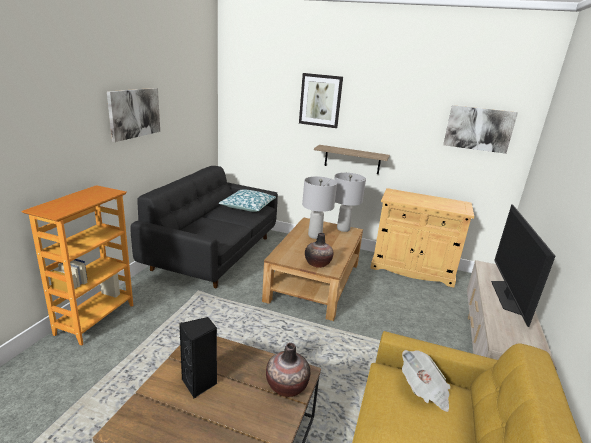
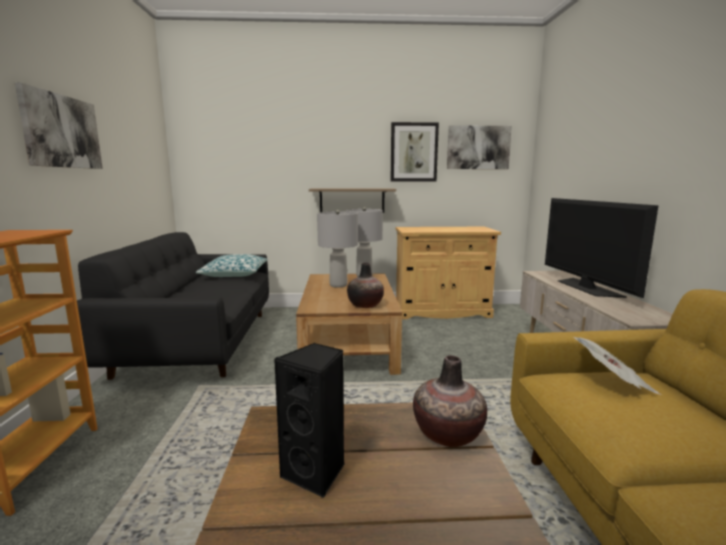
camera: 20 degrees left, 10 degrees down
picture [299,73,343,128] -> picture moved to [390,122,439,181]

